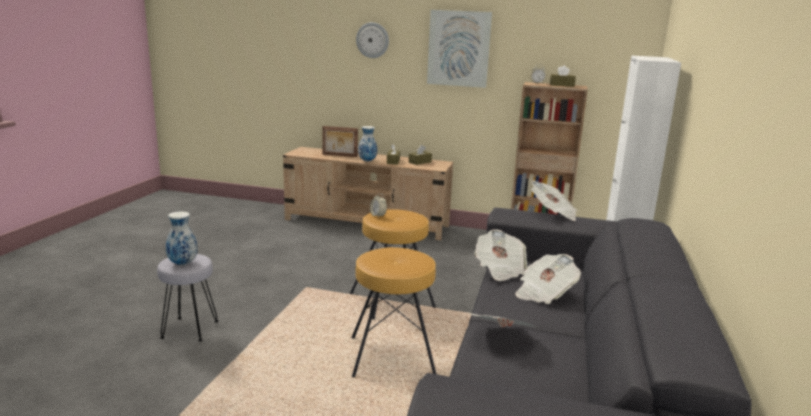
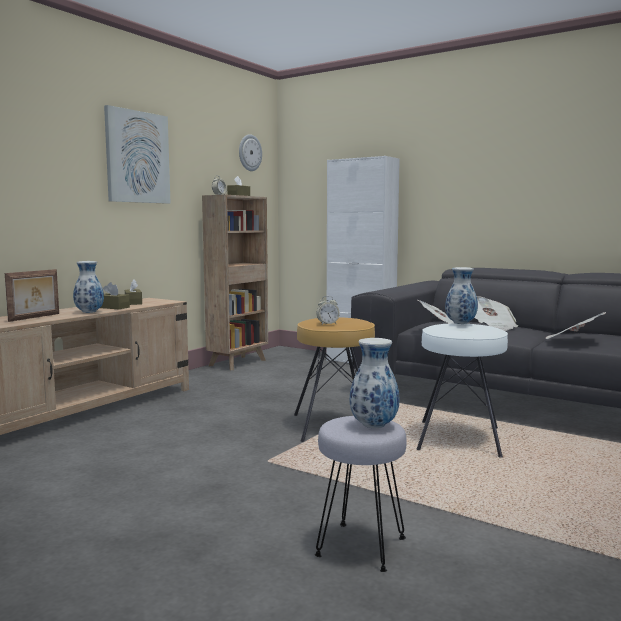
camera: 70 degrees left, 10 degrees down
brown stool [351,247,437,377] -> white stool [416,323,508,458]
wall clock [356,22,389,58] -> wall clock moved to [239,134,262,171]
newspaper [531,181,577,221] -> none
none -> vase [445,267,478,324]

